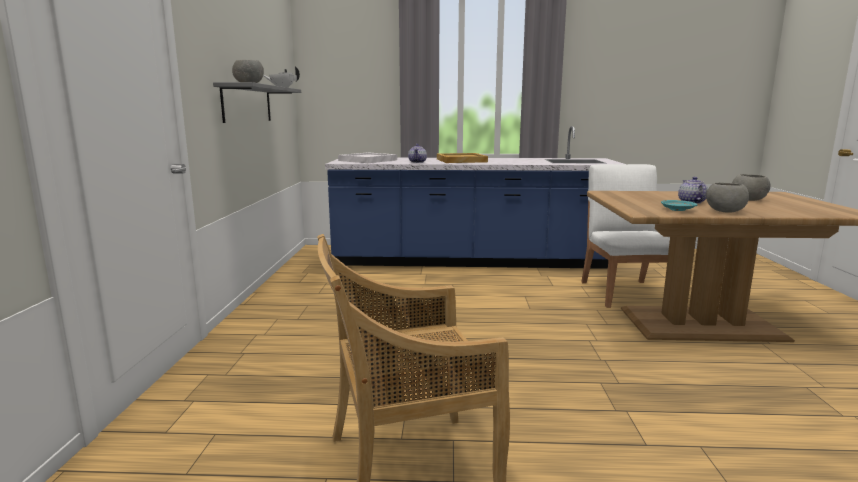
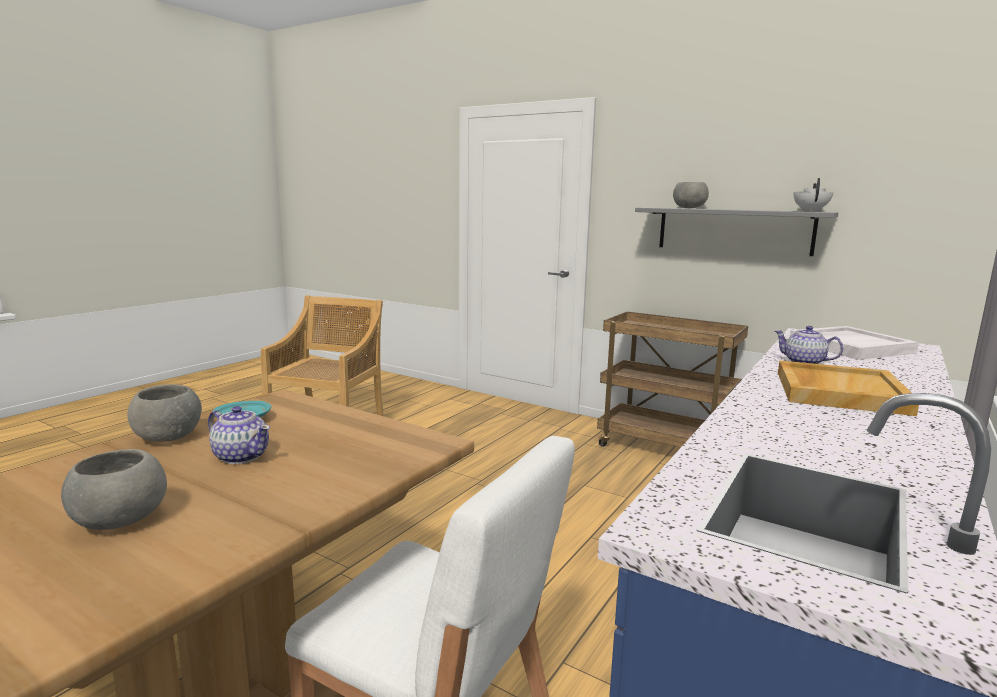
camera: 120 degrees right, 0 degrees up
none -> brown cart [597,311,748,448]

